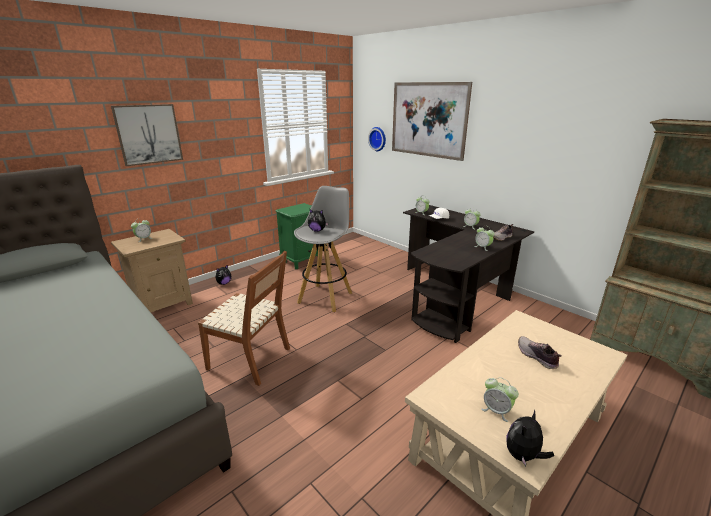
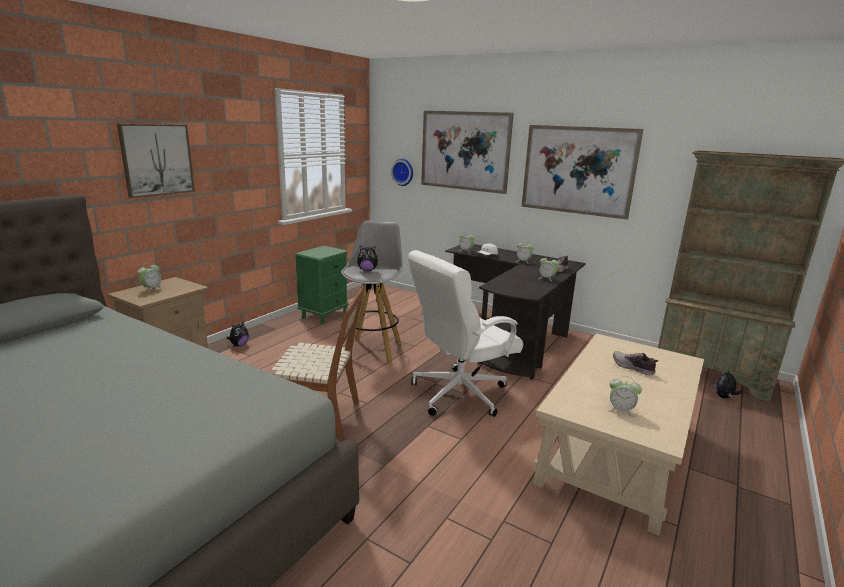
camera: 15 degrees left, 5 degrees down
plush toy [506,410,554,467] -> plush toy moved to [715,369,742,398]
none -> white office chair [408,250,523,417]
none -> picture [521,125,643,220]

